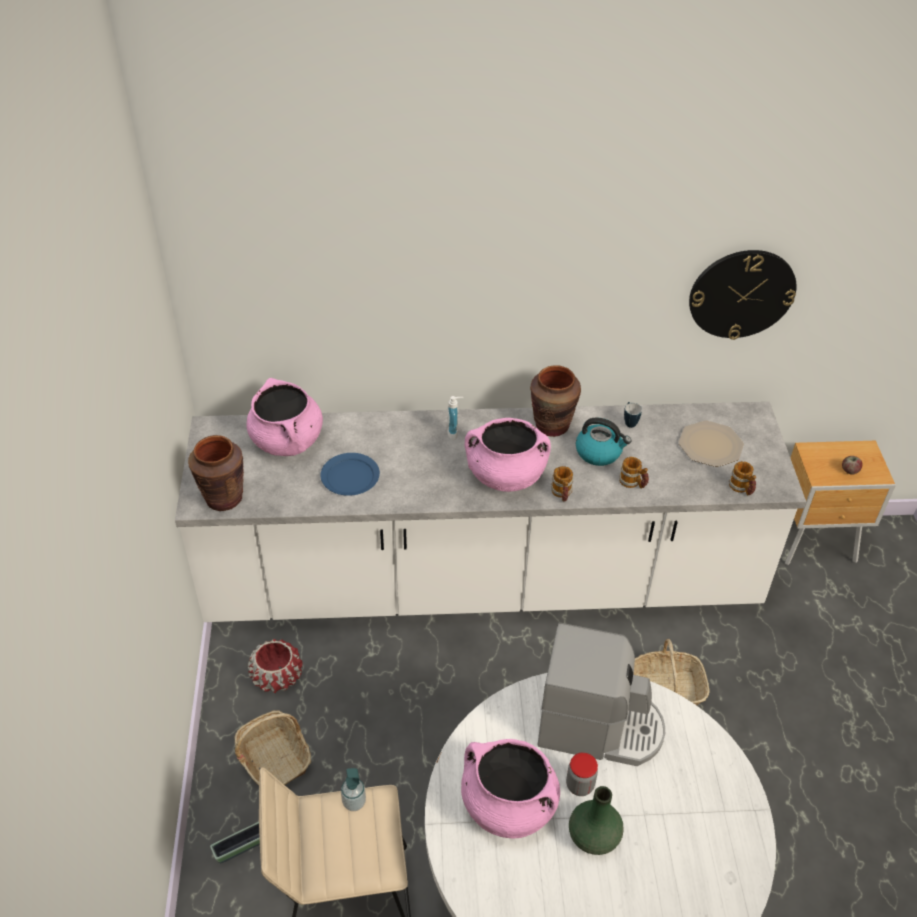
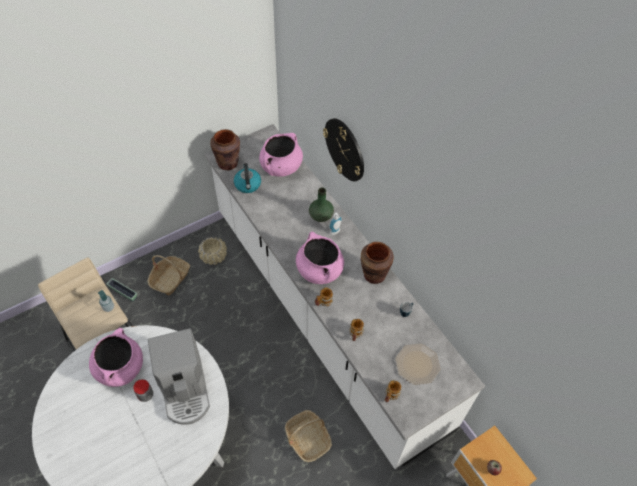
camera: 60 degrees right, 10 degrees up
red planter [248,639,302,693] -> beige planter [198,237,227,265]
blue plate [320,453,380,496] -> none
green vase [569,786,624,855] -> green vase moved to [309,188,334,222]
kettle [576,417,631,466] -> kettle moved to [234,163,261,193]
wall clock [689,250,797,340] -> wall clock moved to [323,118,364,181]

